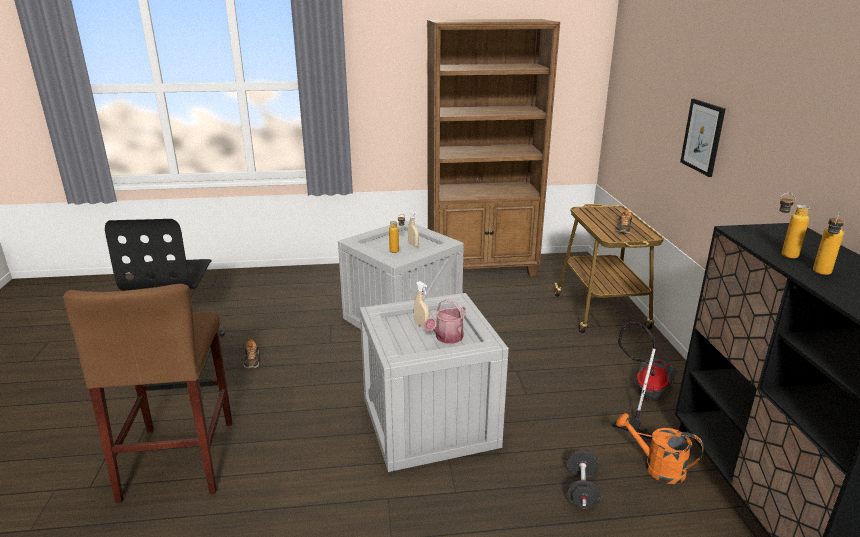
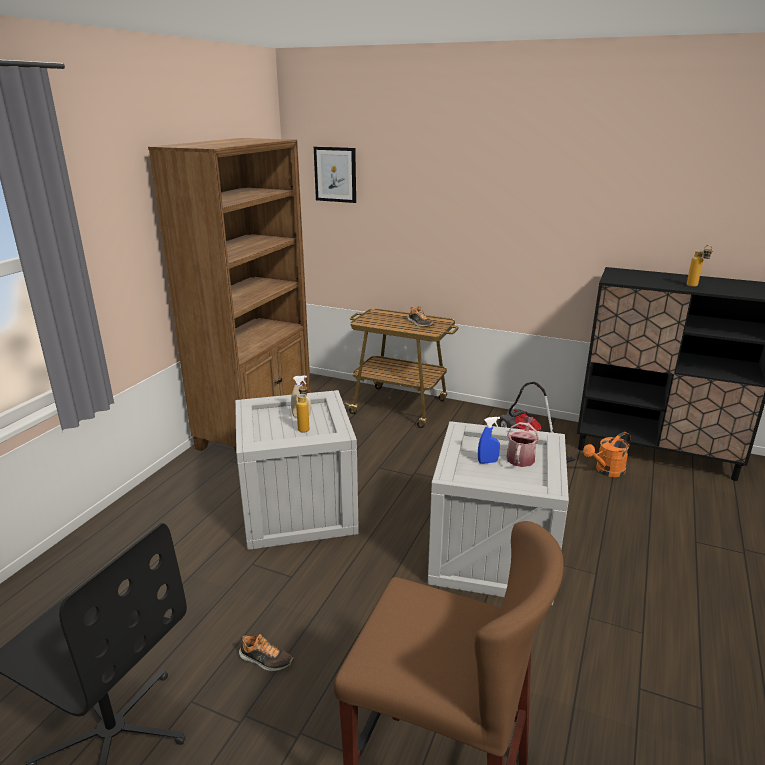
camera: 60 degrees left, 0 degrees up
beige spray bottle [414,281,429,328] -> blue spray bottle [478,417,500,464]
watering can [424,299,466,343] -> watering can turned 135 degrees counterclockwise [507,416,539,467]
black dumbbell [567,451,601,509] -> none
picture [680,99,725,177] -> picture moved to [314,147,356,203]
bottle [779,193,810,258] -> none

